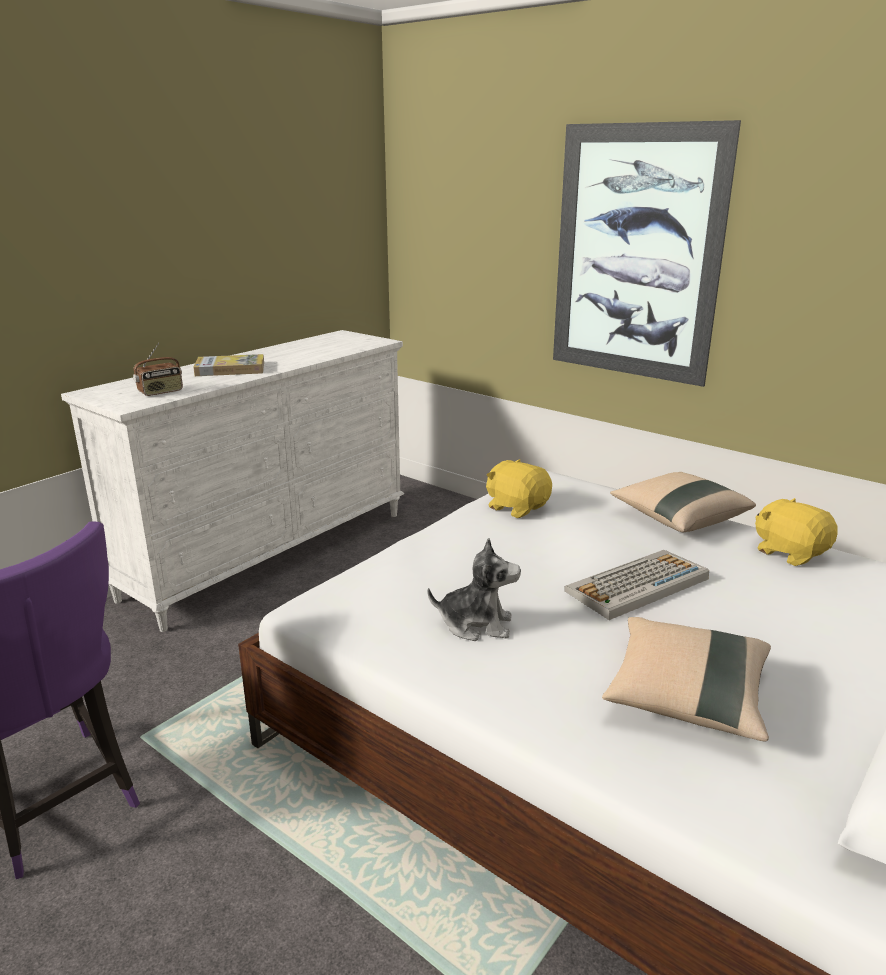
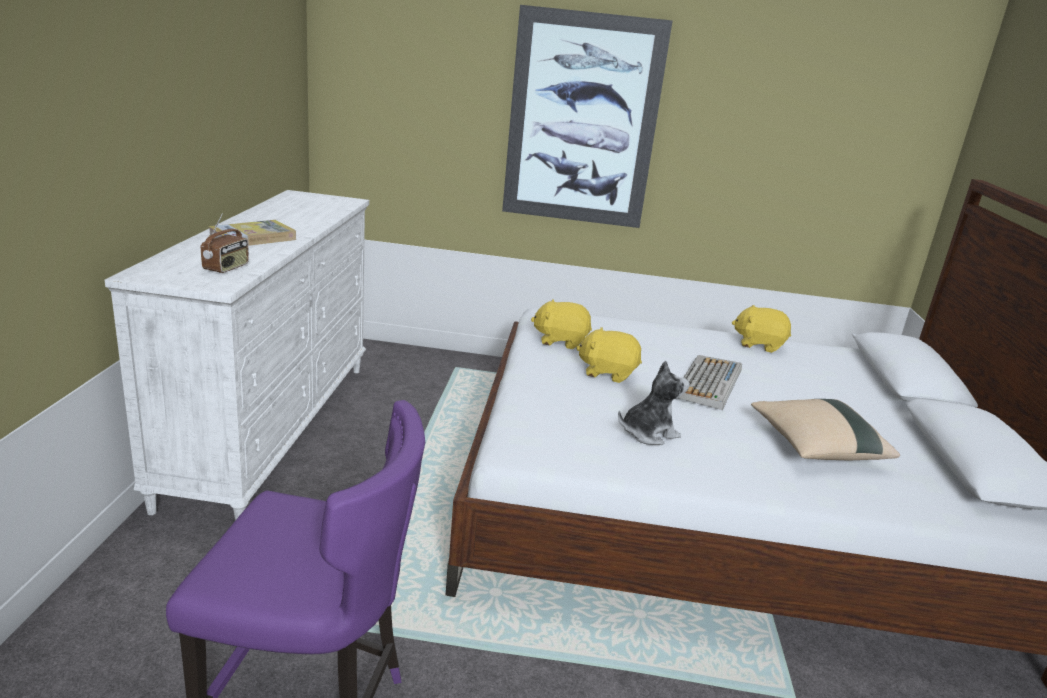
camera: 35 degrees left, 0 degrees up
beige pillow [610,472,756,532] -> none
none -> yellow plush toy [576,327,642,383]

